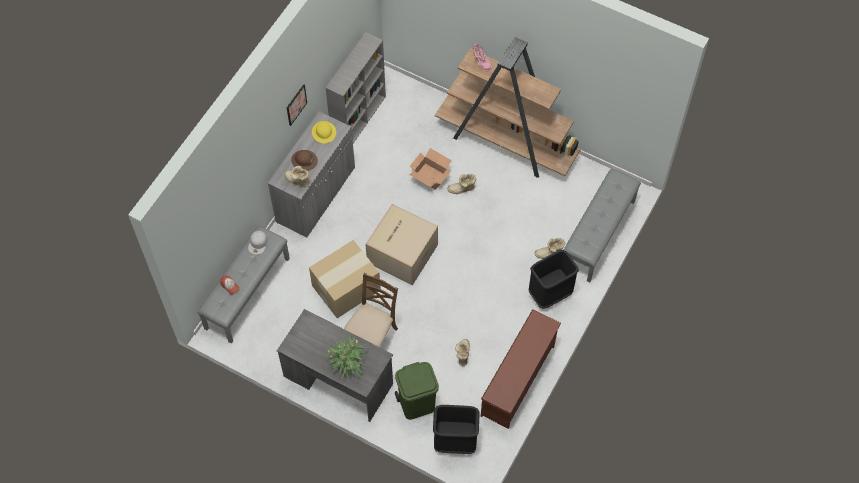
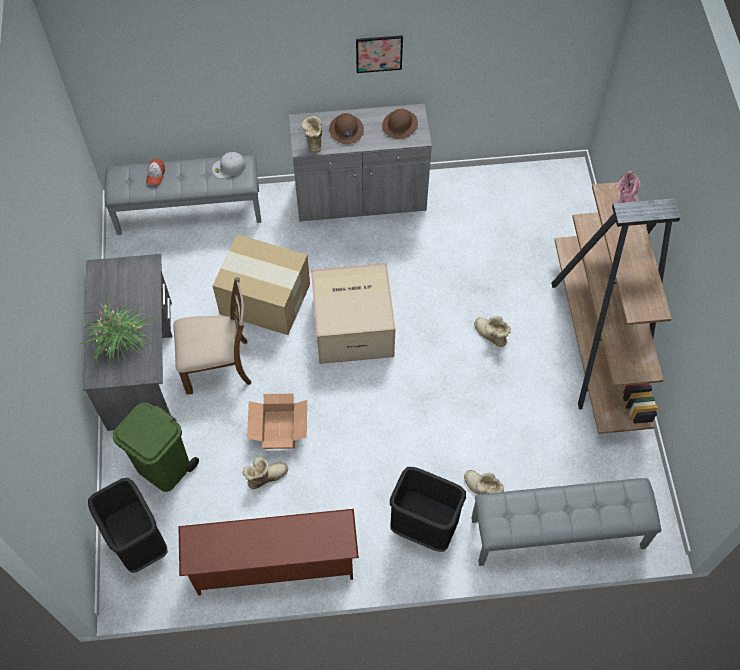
camera: 55 degrees right, 0 degrees up
yellow hard hat [312,121,336,144] -> brown hard hat [382,109,418,139]
grey bookcase [326,32,386,144] -> none
cardboard box [409,148,452,190] -> cardboard box moved to [247,394,307,449]

